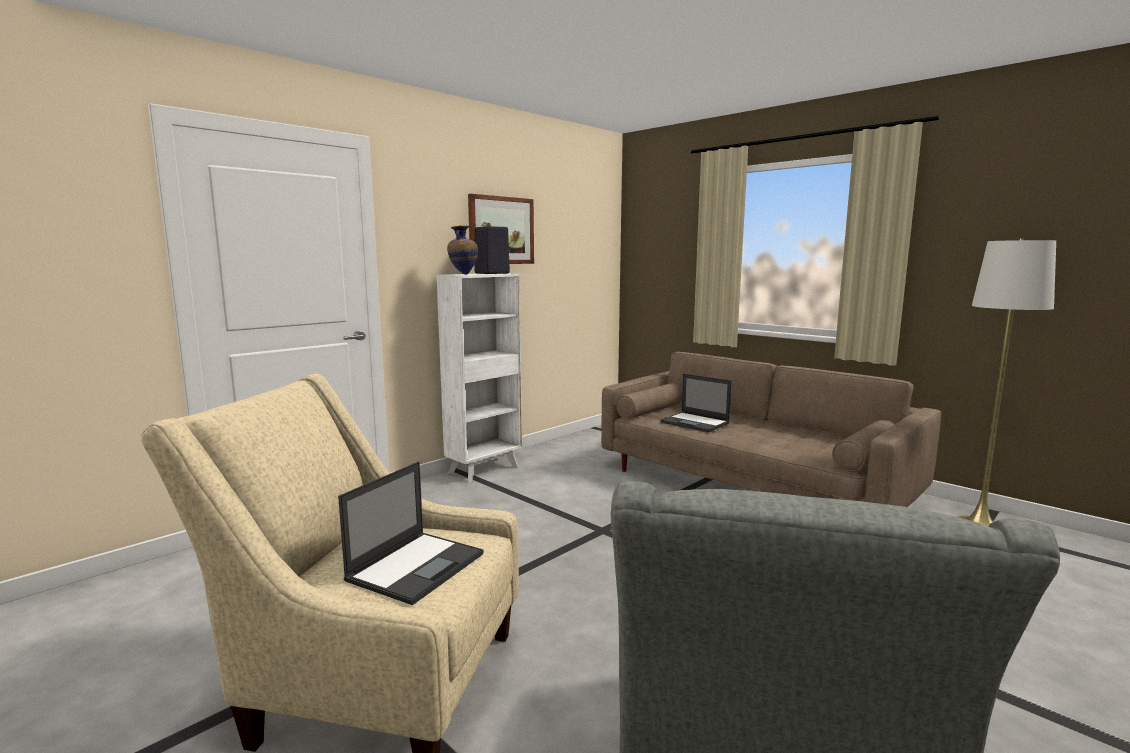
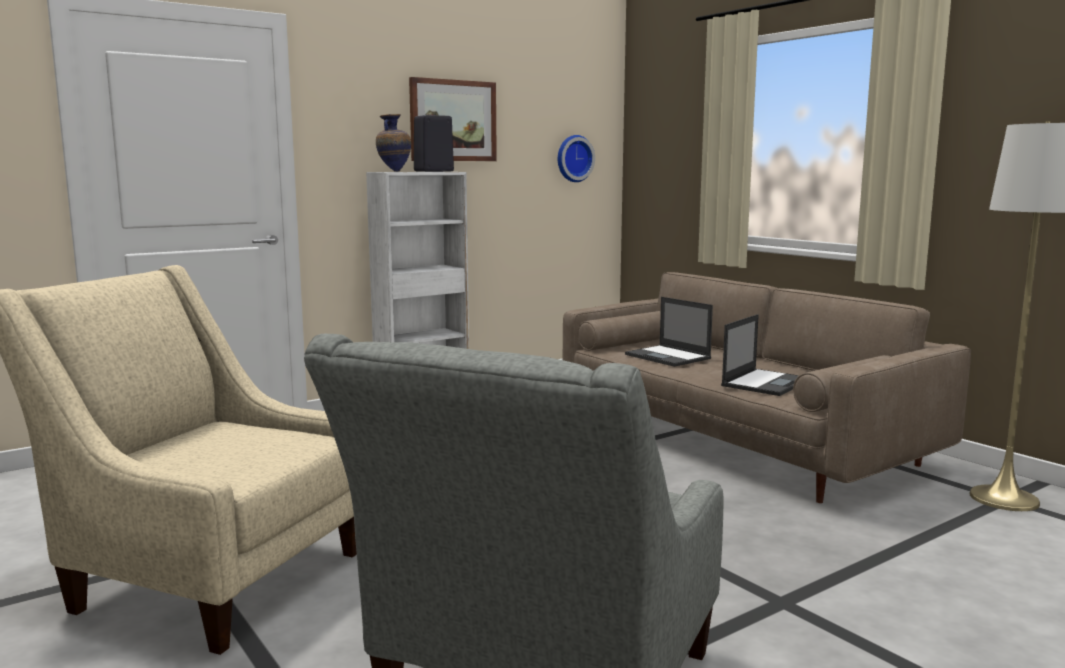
camera: 10 degrees right, 0 degrees up
laptop [338,461,484,605] -> laptop moved to [721,314,799,396]
none -> wall clock [558,135,595,182]

